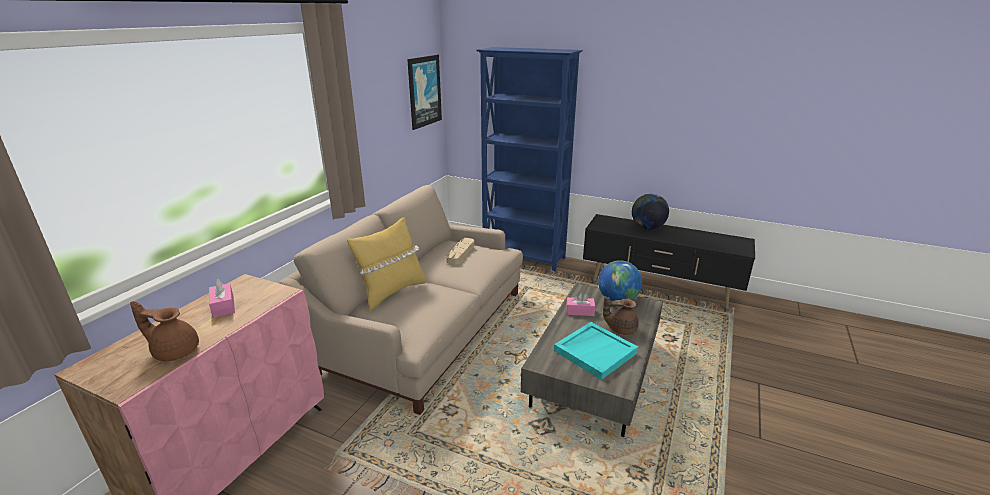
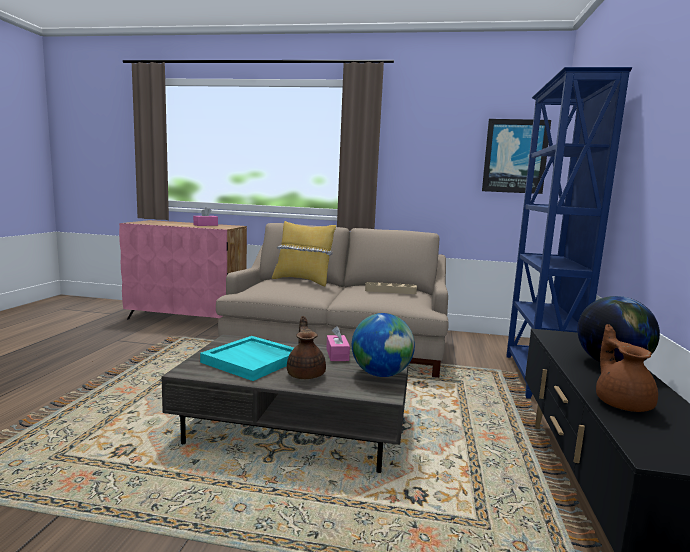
camera: 75 degrees right, 15 degrees down
brown teapot [130,301,199,361] -> brown teapot moved to [596,324,658,412]

